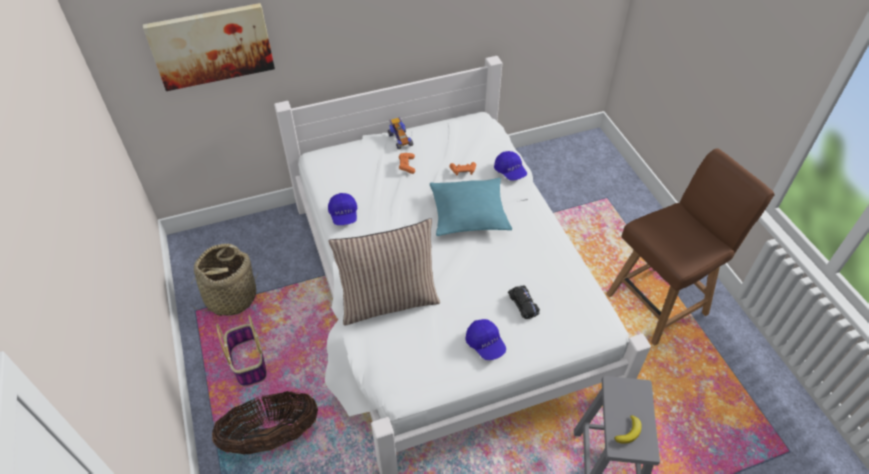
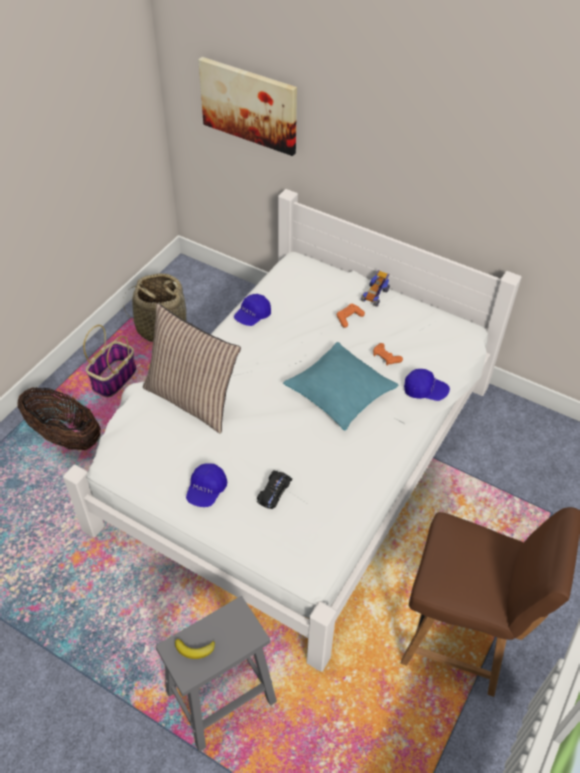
camera: 50 degrees right, 0 degrees up
blue cap [494,151,527,180] -> blue cap turned 90 degrees counterclockwise [404,369,450,401]

